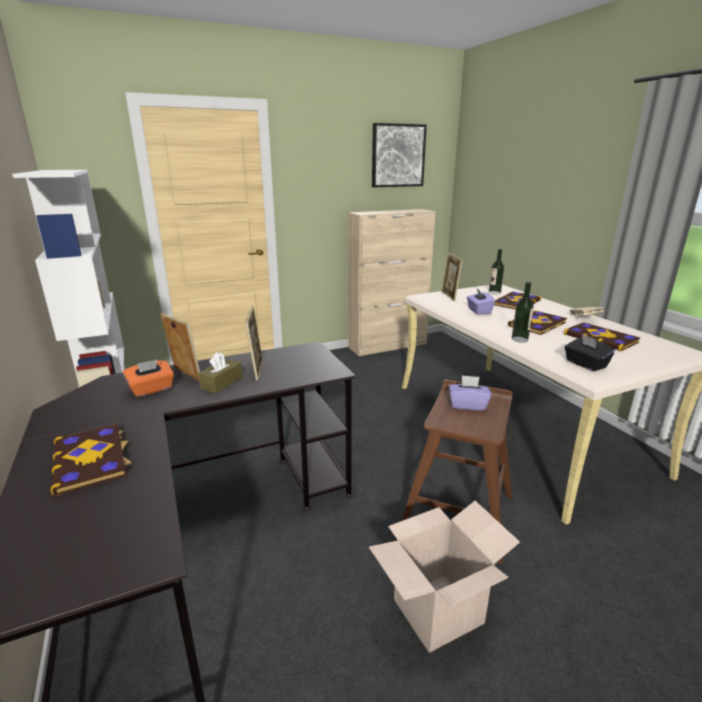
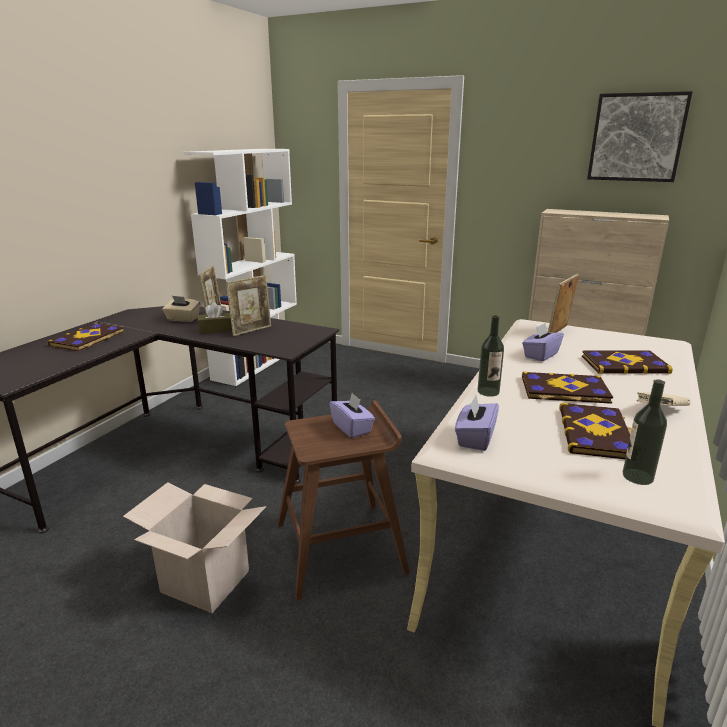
camera: 50 degrees right, 0 degrees up
orange tissue box [123,360,174,397] -> beige tissue box [162,296,200,322]
bottle [489,249,504,294] -> bottle moved to [623,379,667,485]
black tissue box [565,334,615,371] -> purple tissue box [455,395,499,451]

